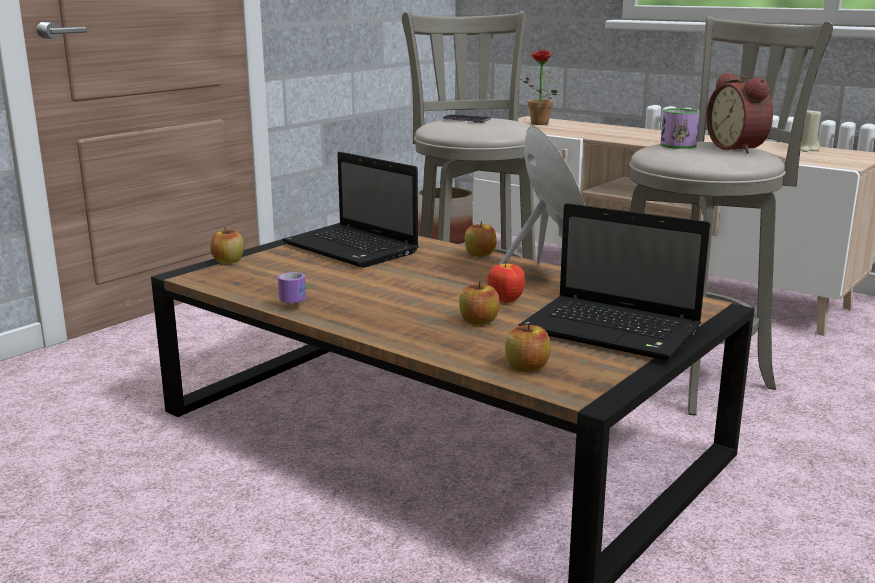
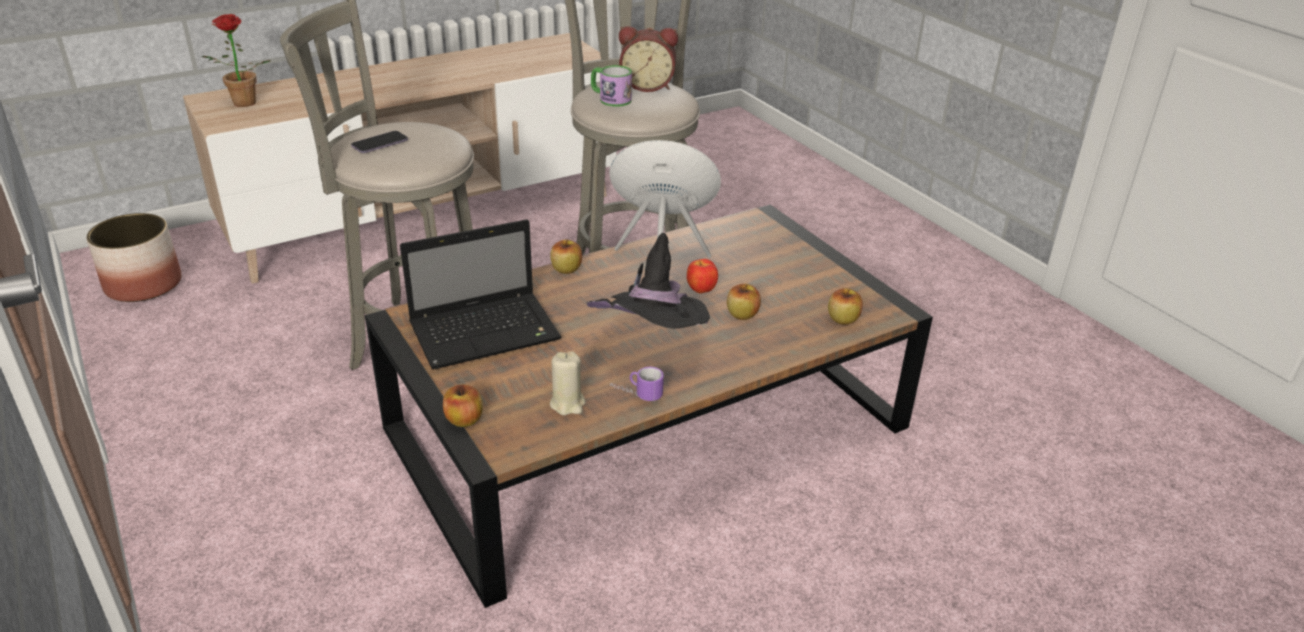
camera: 70 degrees left, 15 degrees up
laptop [518,203,710,361] -> none
beige candle [800,107,821,152] -> beige candle moved to [550,351,586,415]
none -> black hat [587,233,710,329]

